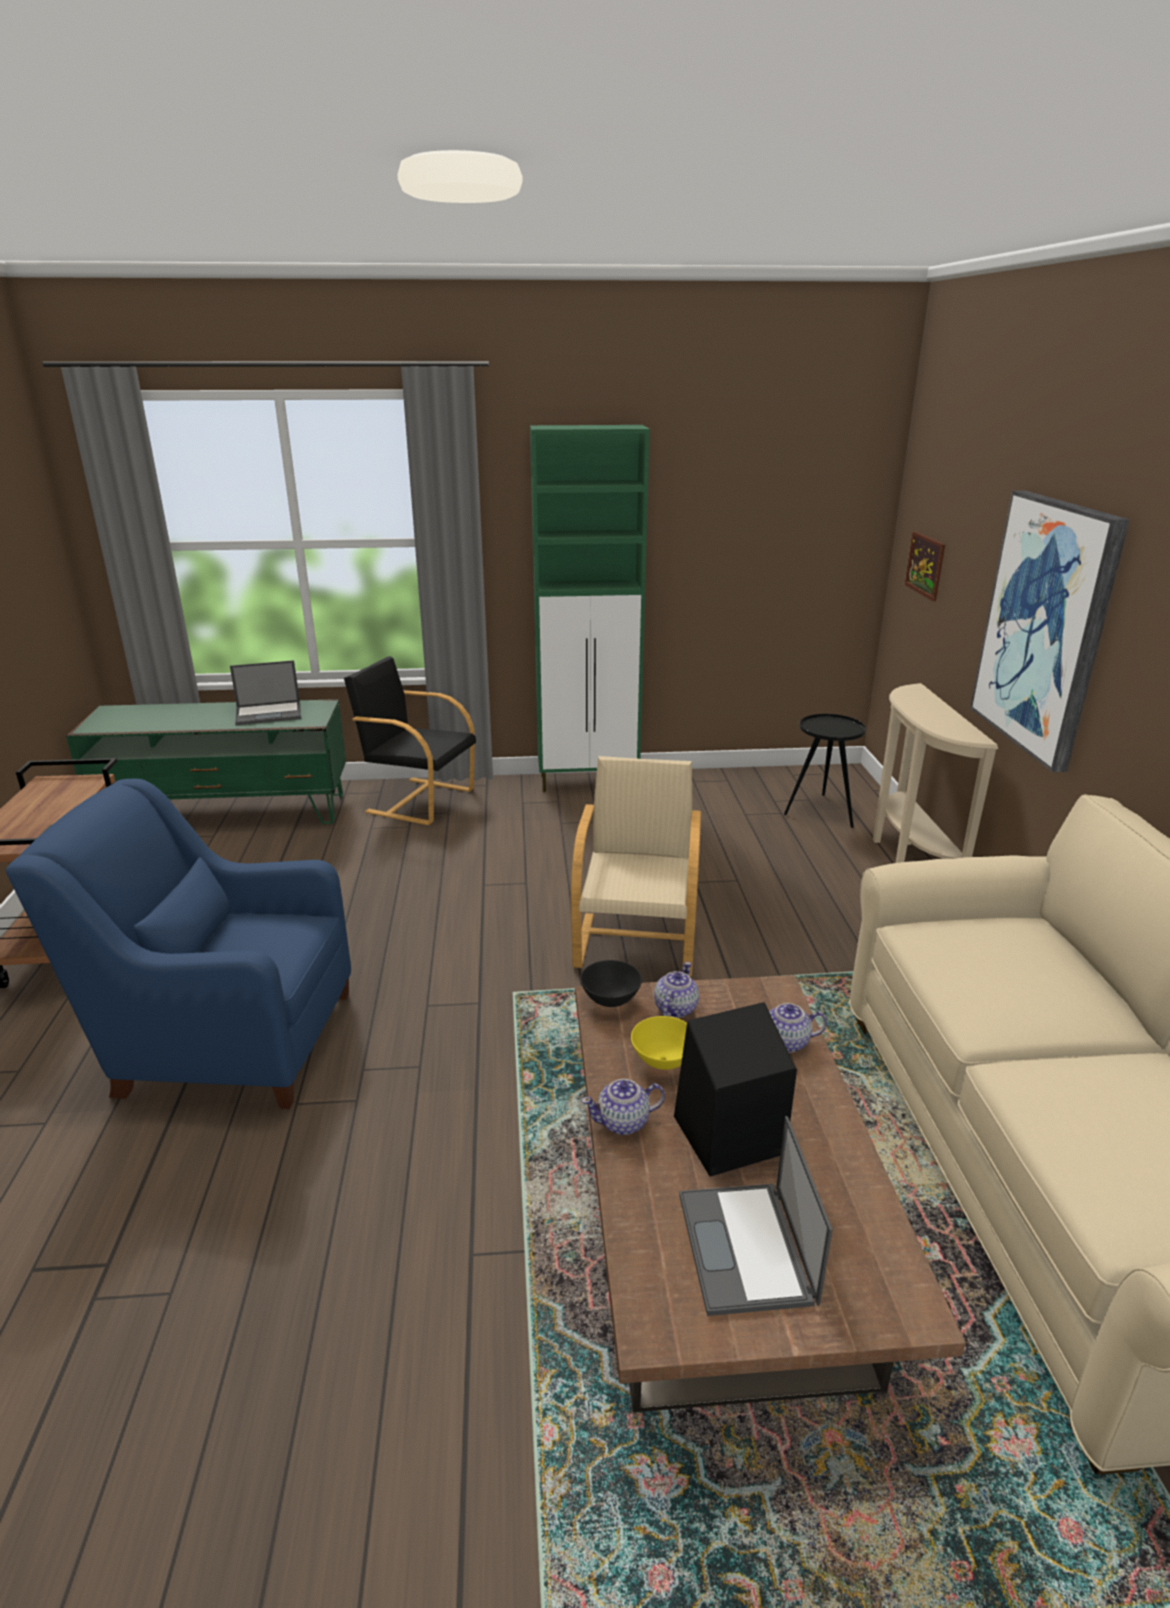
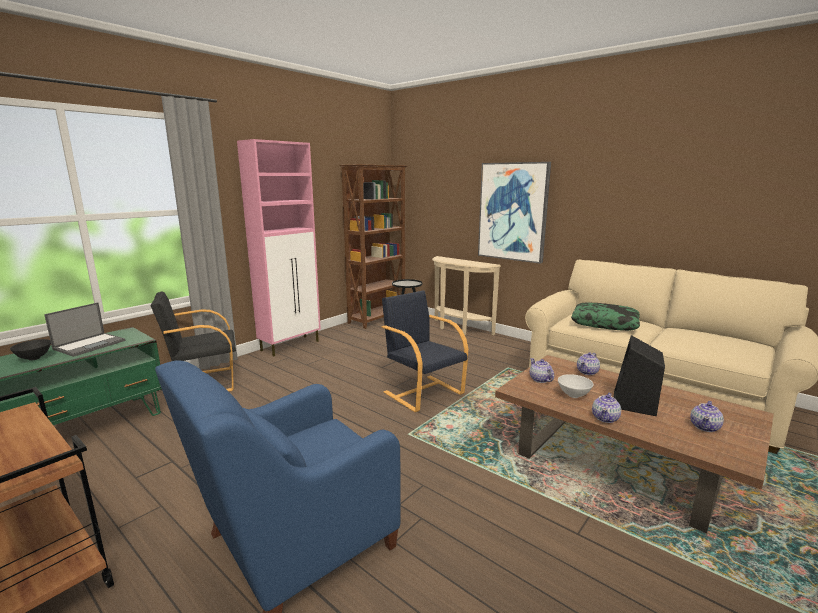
camera: 45 degrees left, 10 degrees down
green cabinet [530,425,650,792] -> pink cabinet [237,139,321,357]
beige armchair [571,756,701,976] -> black armchair [382,290,468,412]
black bowl [580,960,642,1007] -> black bowl moved to [10,339,51,361]
yellow bowl [631,1016,687,1070] -> white bowl [558,374,593,398]
laptop [679,1116,833,1316] -> teapot [690,401,724,432]
picture [904,531,945,601] -> none
none -> brown bookcase [340,164,407,329]
none -> pillow [571,302,640,331]

